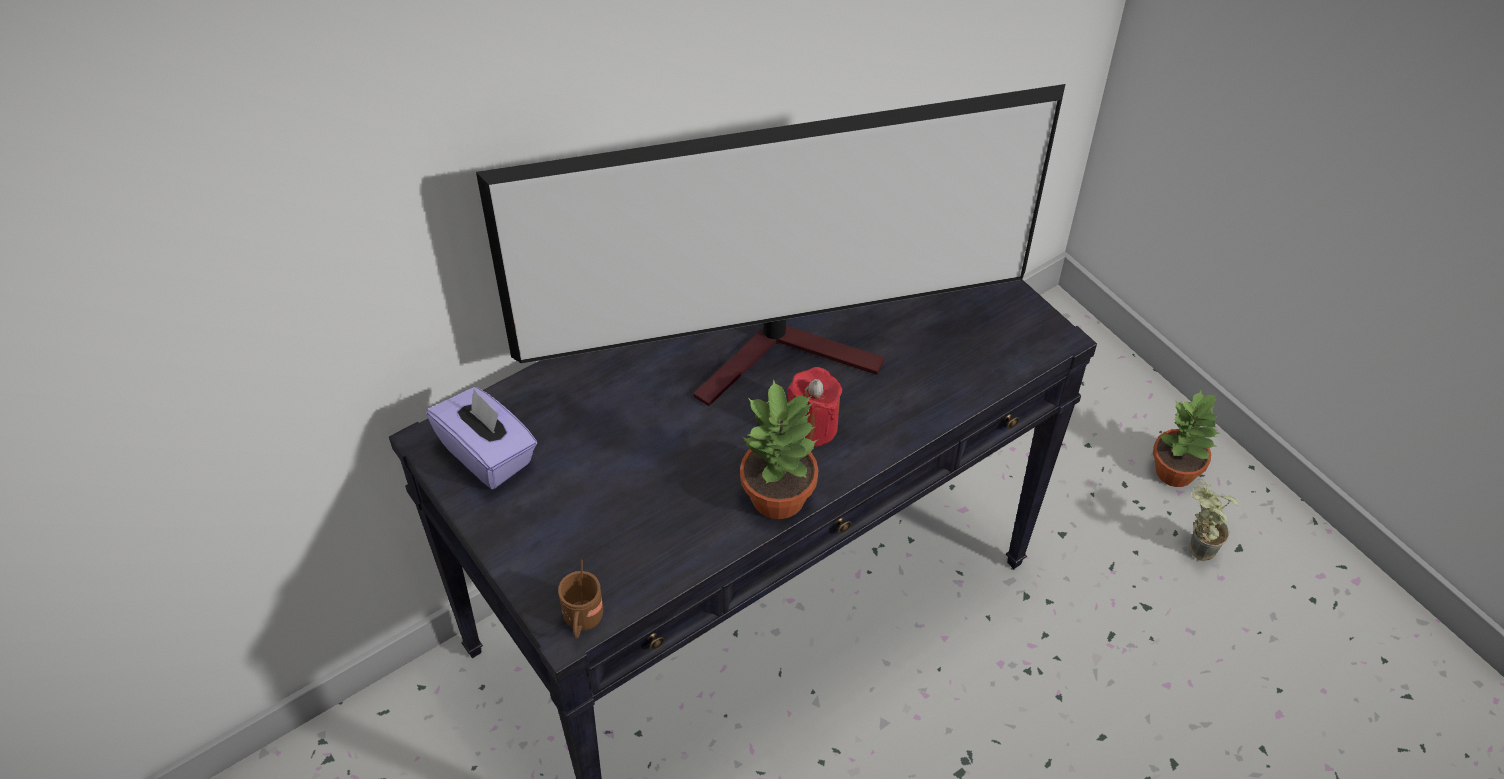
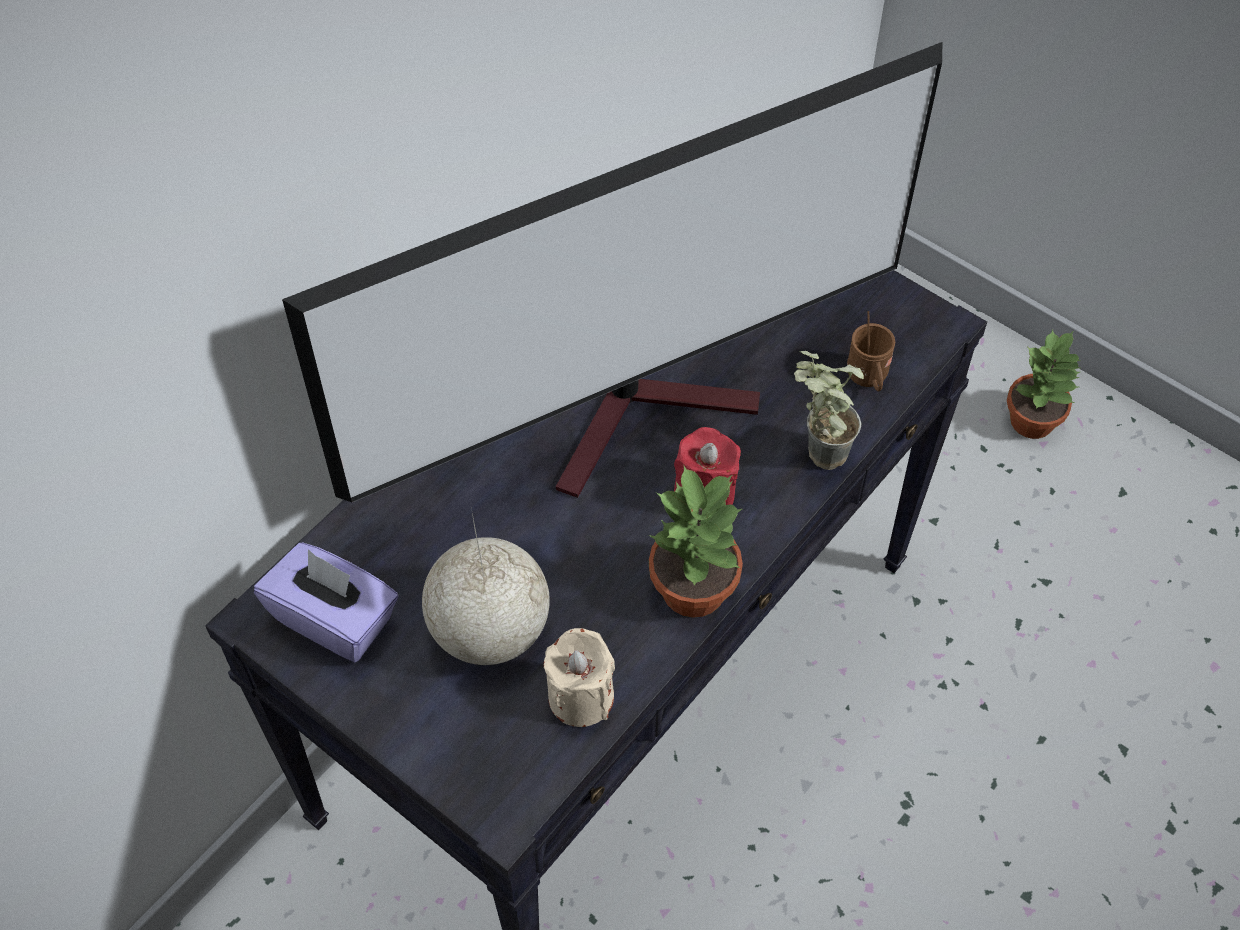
camera: 15 degrees left, 5 degrees up
brown mug [558,560,603,639] -> brown mug moved to [847,311,895,391]
potted plant [1190,480,1238,561] -> potted plant moved to [794,351,864,470]
none -> globe [422,513,550,665]
none -> beige candle [544,628,615,727]

